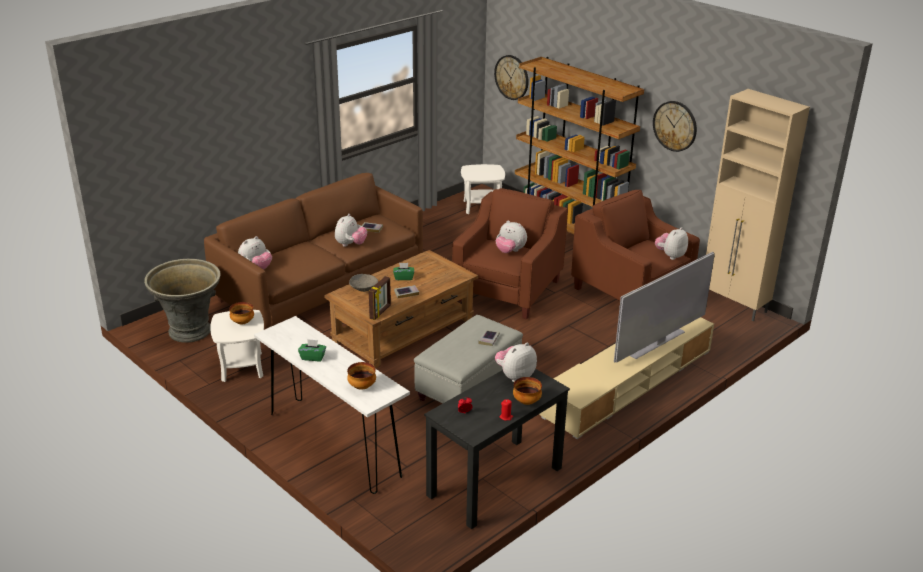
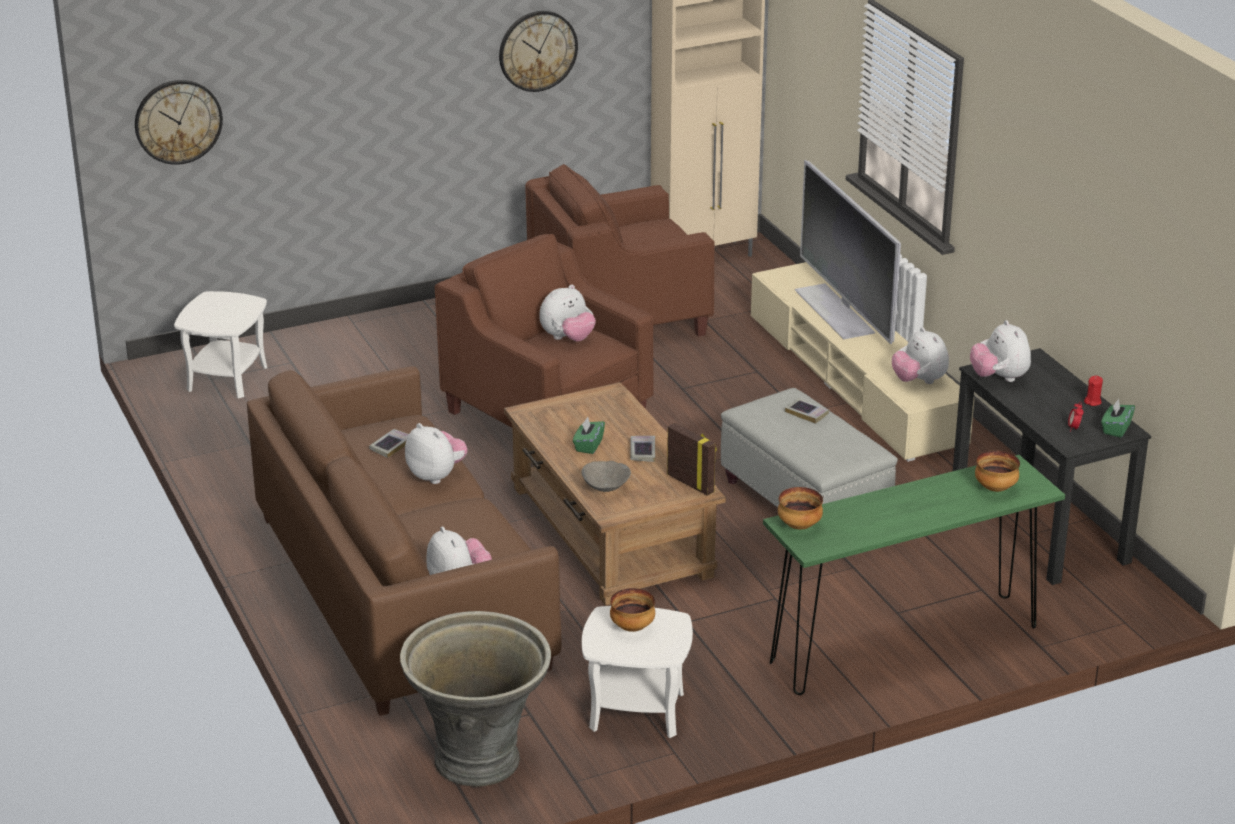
camera: 70 degrees left, 0 degrees up
white console table [254,316,410,494] -> green console table [763,455,1065,695]
green tissue box [298,339,326,361] -> green tissue box moved to [1101,399,1135,438]
bowl [513,377,542,405] -> bowl moved to [778,487,823,529]
brown bookcase [515,57,644,234] -> none
plush toy [655,227,688,260] -> plush toy moved to [892,327,949,384]

